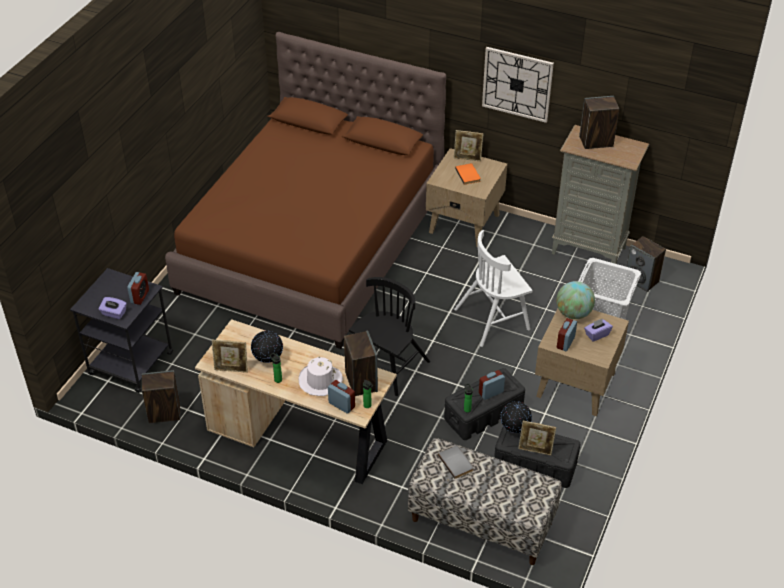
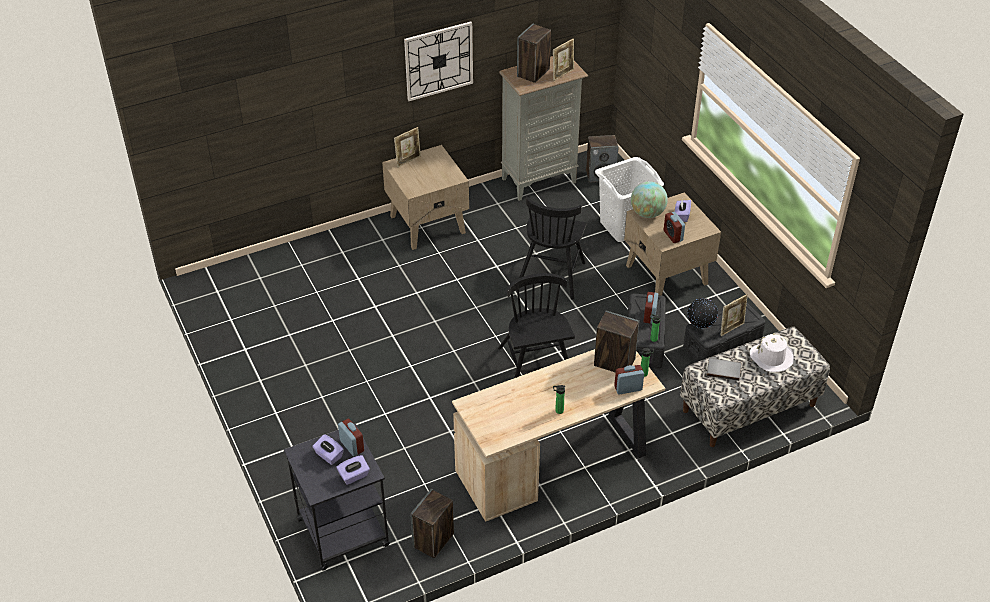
camera: 50 degrees left, 0 degrees up
brown bed [165,32,446,349] -> none
picture frame [212,340,248,373] -> picture frame moved to [553,39,574,81]
globe [251,331,283,363] -> none
white hat [299,356,343,396] -> white hat moved to [750,334,794,372]
white chair [454,230,532,347] -> black chair [519,195,587,300]
orange book [455,163,481,185] -> none
none -> purple tissue box [313,434,344,465]

